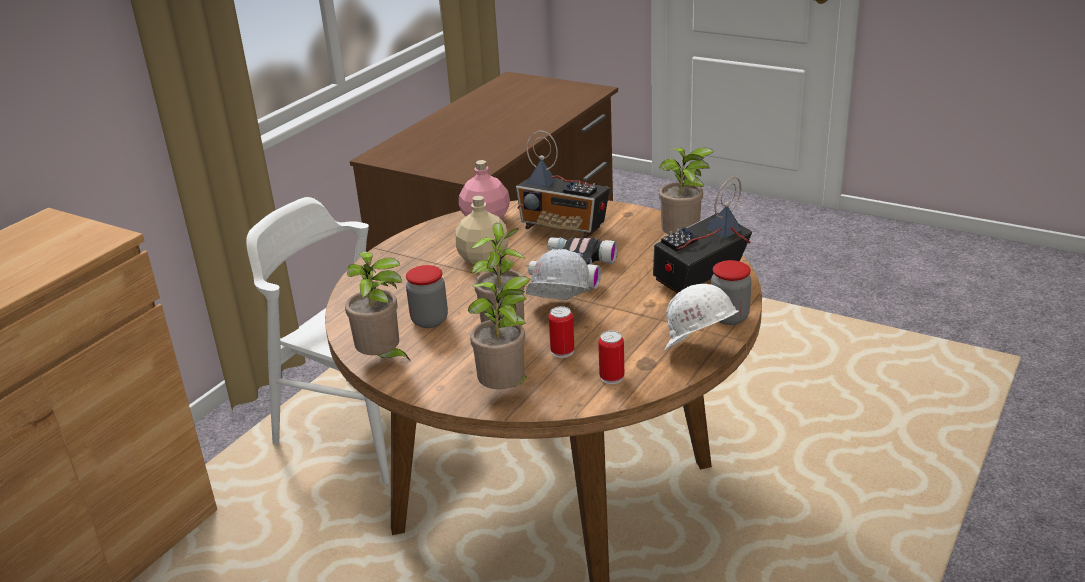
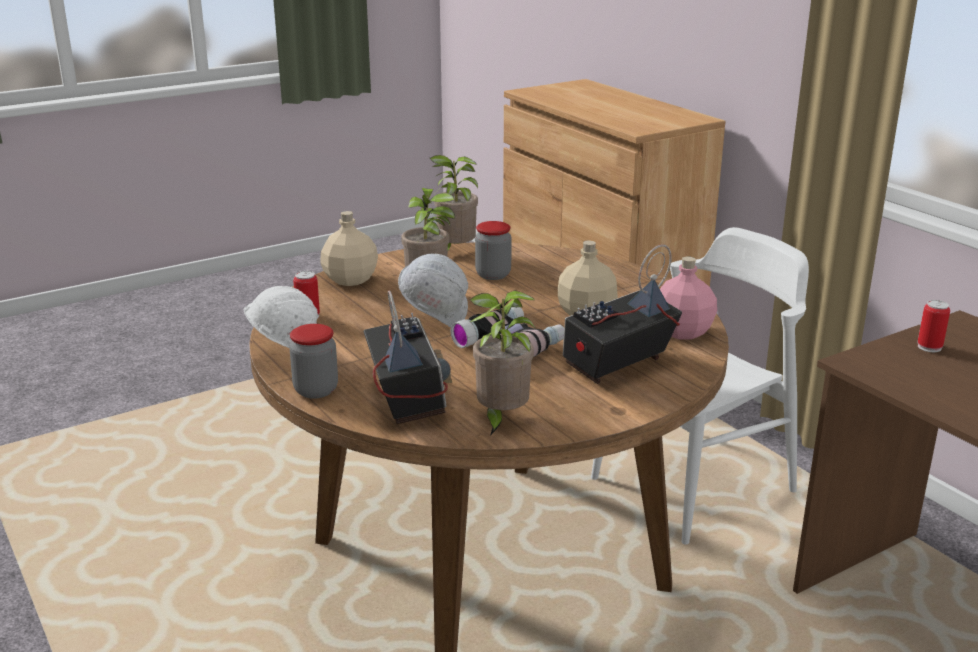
camera: 115 degrees right, 5 degrees down
potted plant [468,276,531,389] -> beige bottle [320,211,378,286]
can [549,306,574,358] -> can moved to [917,300,950,352]

